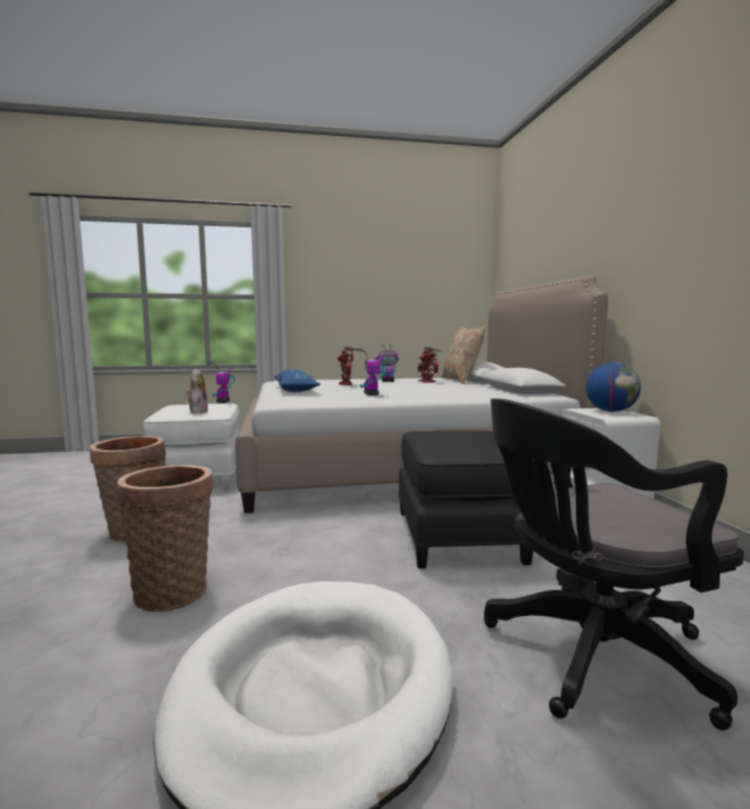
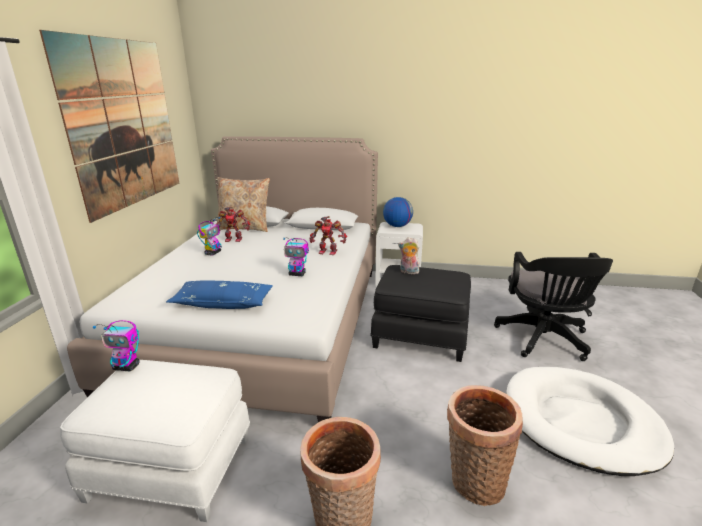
camera: 70 degrees left, 15 degrees up
plush toy [187,369,208,414] -> plush toy moved to [398,237,419,274]
toy robot [337,346,363,385] -> toy robot moved to [309,216,347,255]
none -> picture [39,30,179,223]

